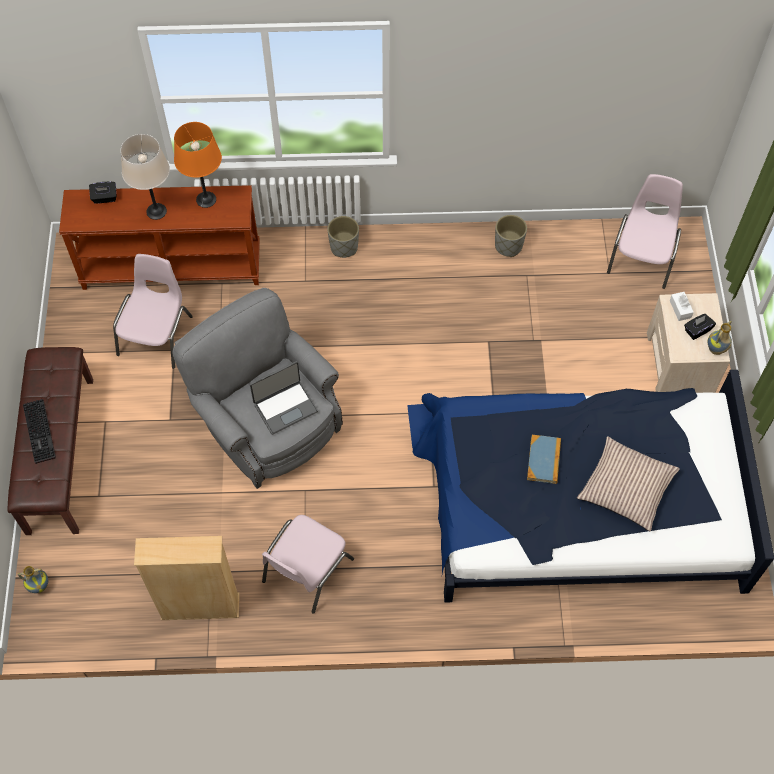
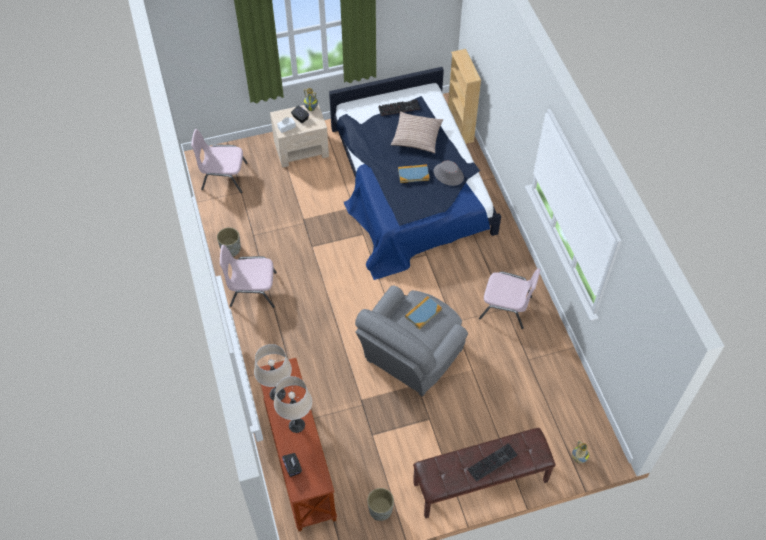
camera: 105 degrees left, 5 degrees down
pink chair [113,254,193,369] -> pink chair moved to [220,245,277,308]
beige bookcase [134,536,240,620] -> beige bookcase moved to [448,49,481,144]
orange table lamp [174,122,222,208] -> beige table lamp [254,344,292,401]
laptop [250,361,318,434] -> book [405,296,442,329]
grey planter [327,216,359,258] -> grey planter moved to [367,488,394,521]
none -> keyboard [378,99,420,116]
none -> grey hat [434,160,464,186]

